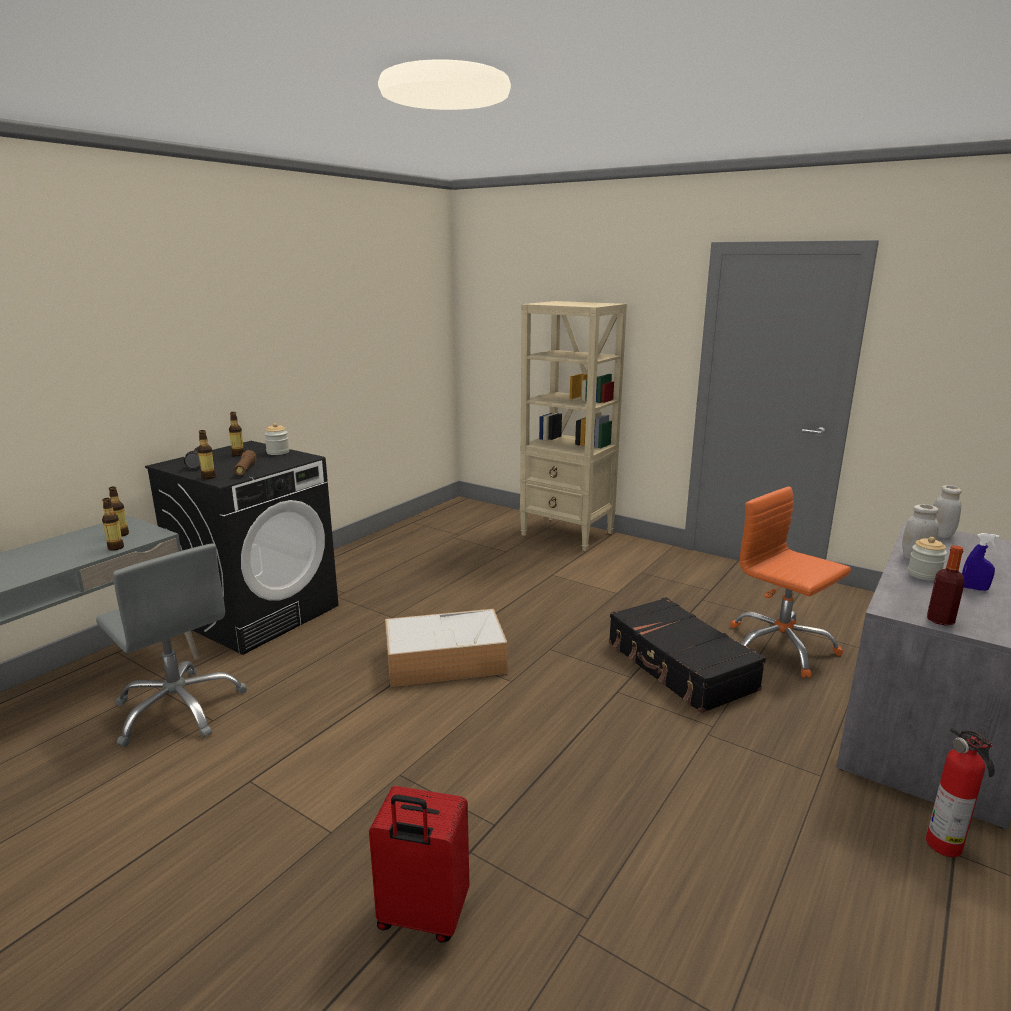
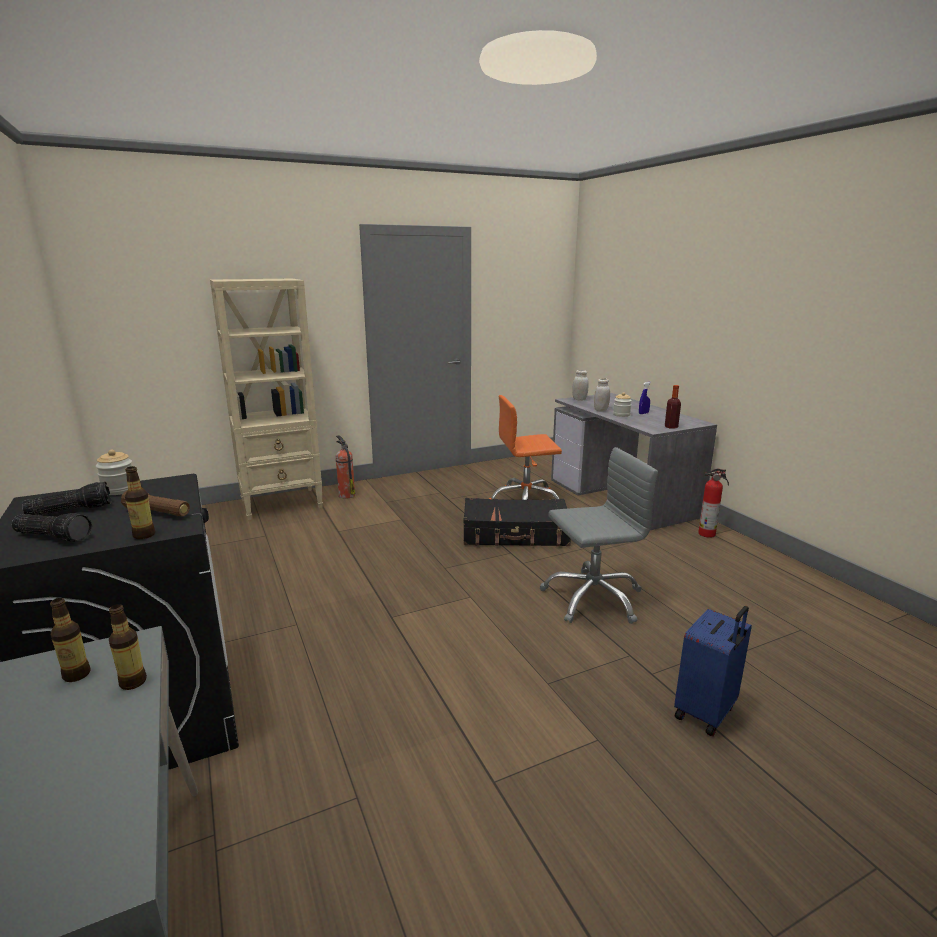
camera: 60 degrees left, 0 degrees up
grey office chair [96,543,247,747] -> grey office chair moved to [539,447,658,624]
bottle [229,412,245,456] -> flashlight [22,482,112,515]
red suitcase [369,786,469,943] -> blue suitcase [674,606,752,736]
storage box [385,609,507,687] -> none
none -> fire extinguisher [336,435,355,499]

